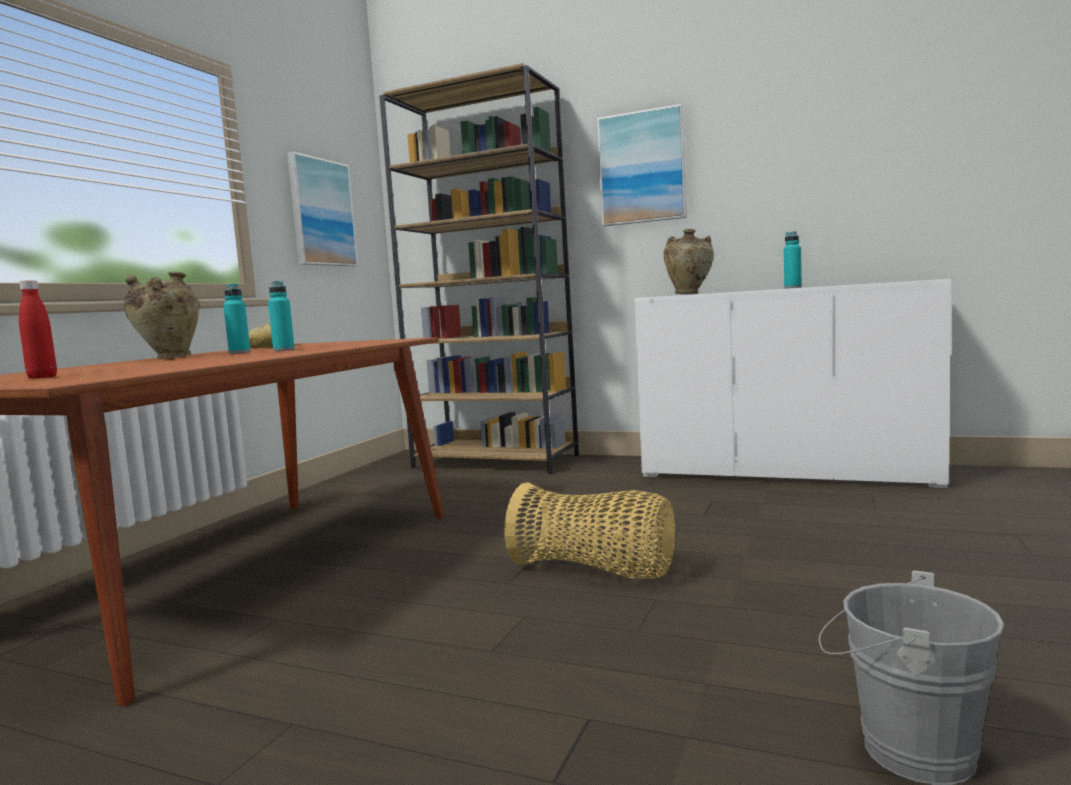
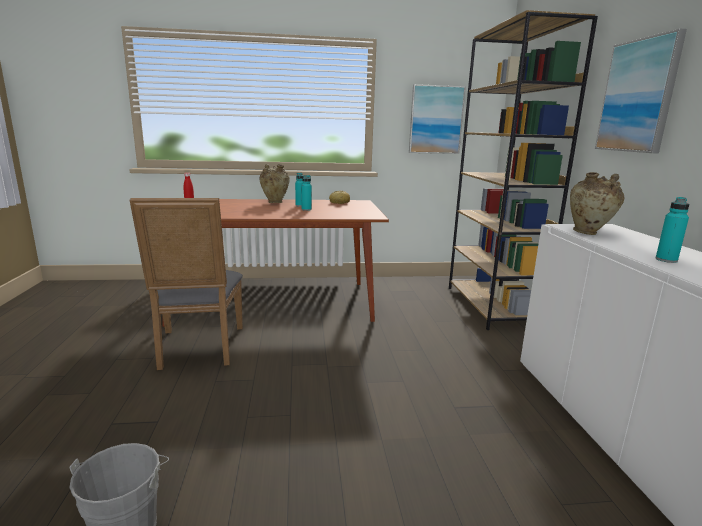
camera: 60 degrees right, 10 degrees up
basket [504,482,675,579] -> none
none -> grey chair [130,198,243,370]

